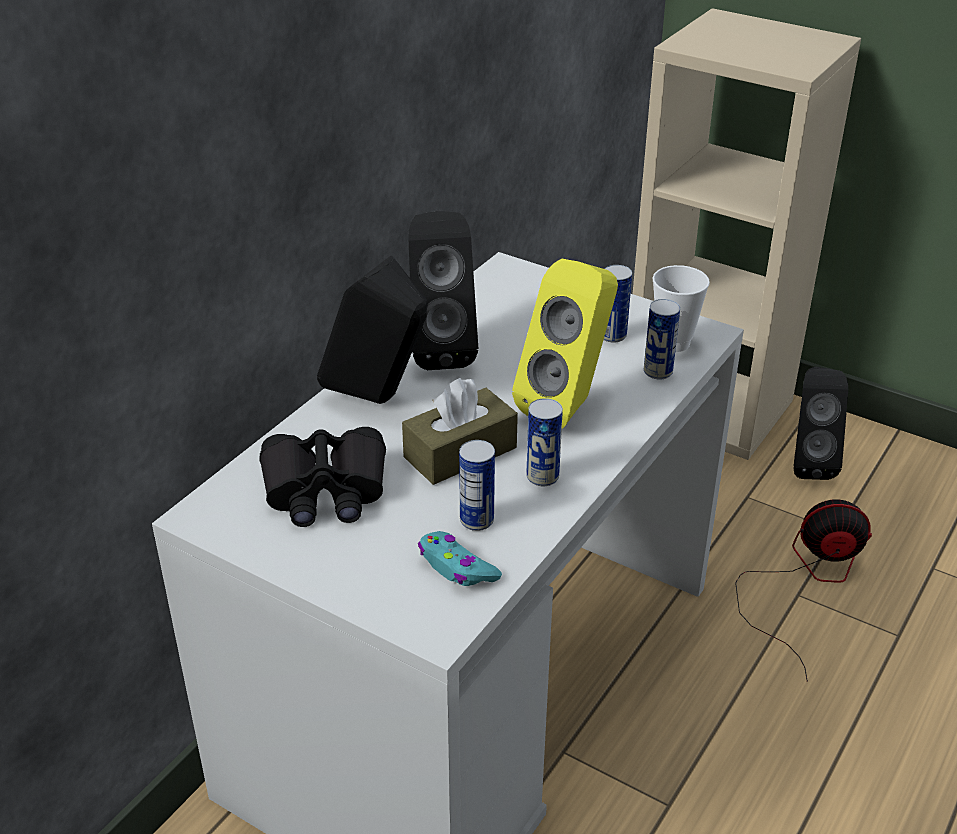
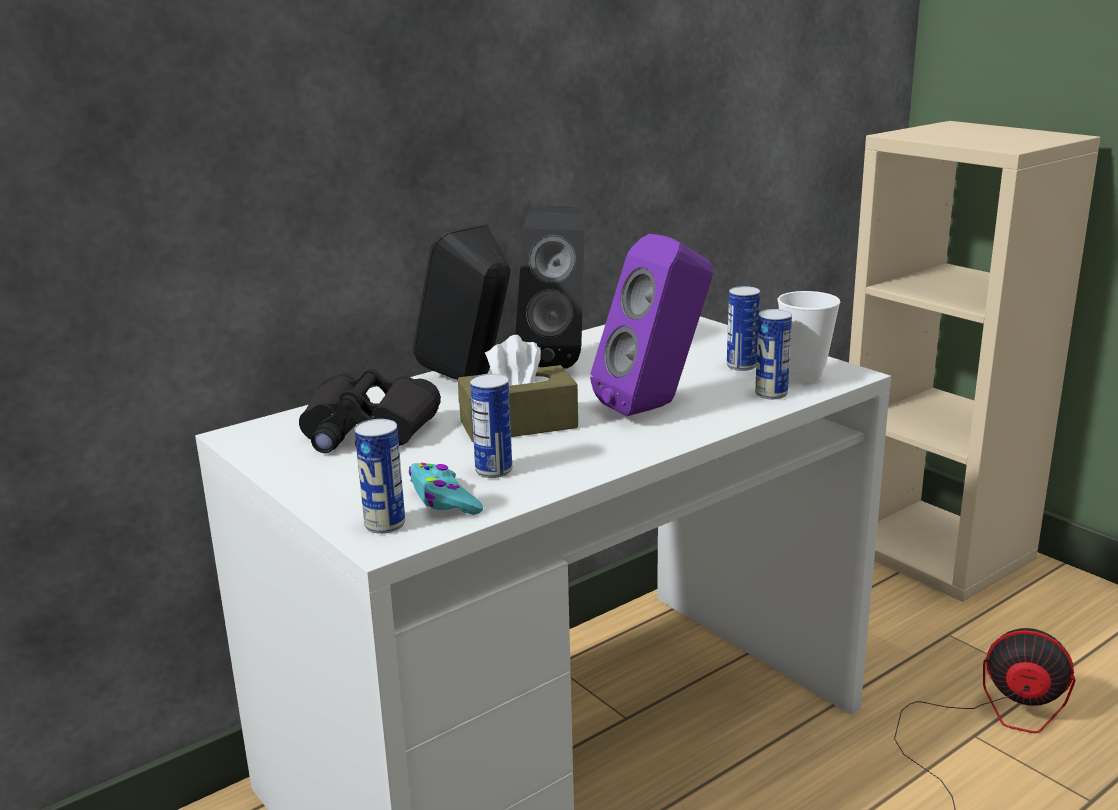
camera: 20 degrees right, 15 degrees down
yellow speaker [512,259,618,428] -> purple speaker [590,234,713,416]
can [526,398,563,486] -> can moved to [355,419,405,534]
black speaker [793,367,848,480] -> none

